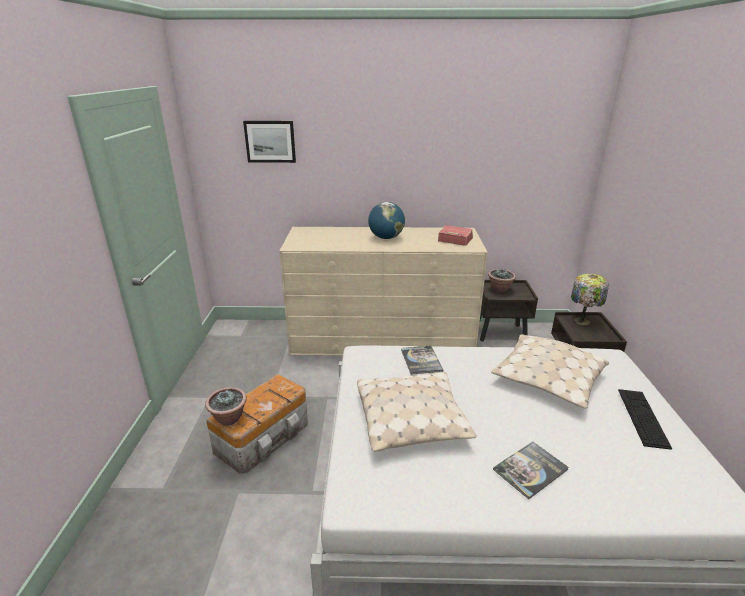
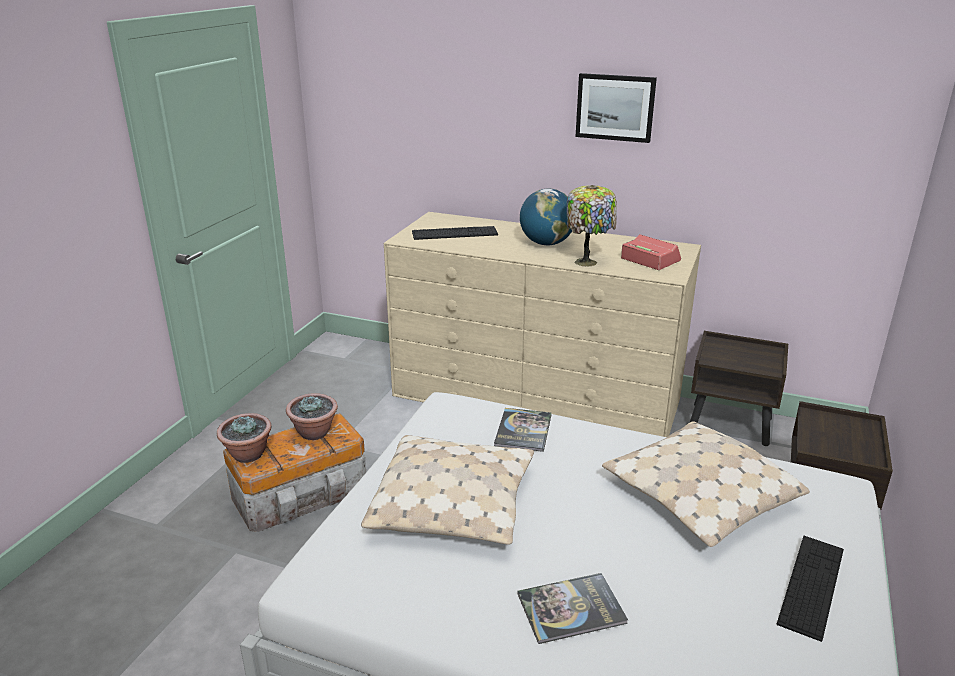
camera: 20 degrees right, 0 degrees up
picture [243,121,296,163] -> picture moved to [576,73,657,143]
potted plant [488,269,516,293] -> potted plant moved to [286,393,338,440]
table lamp [571,274,609,325] -> table lamp moved to [566,185,617,267]
none -> keyboard [412,226,498,240]

